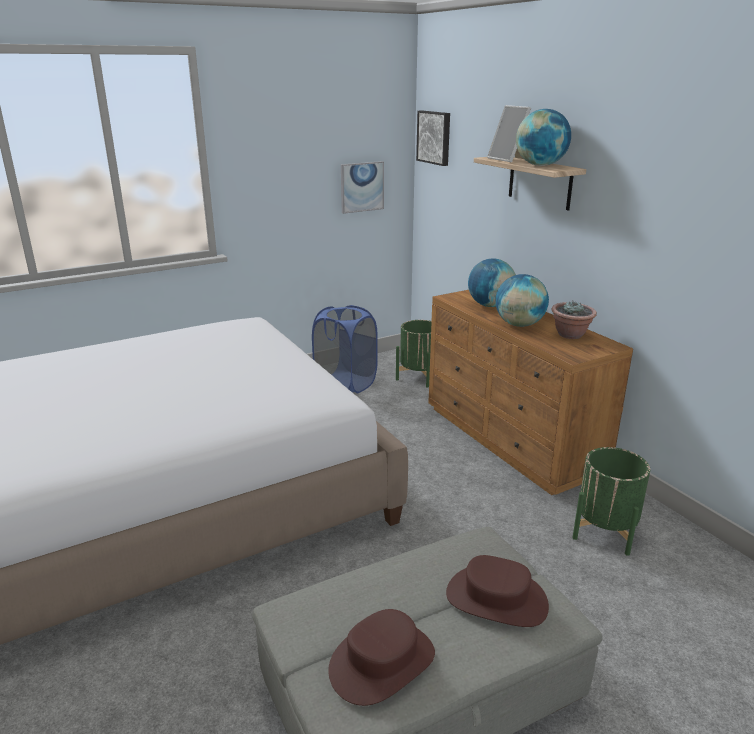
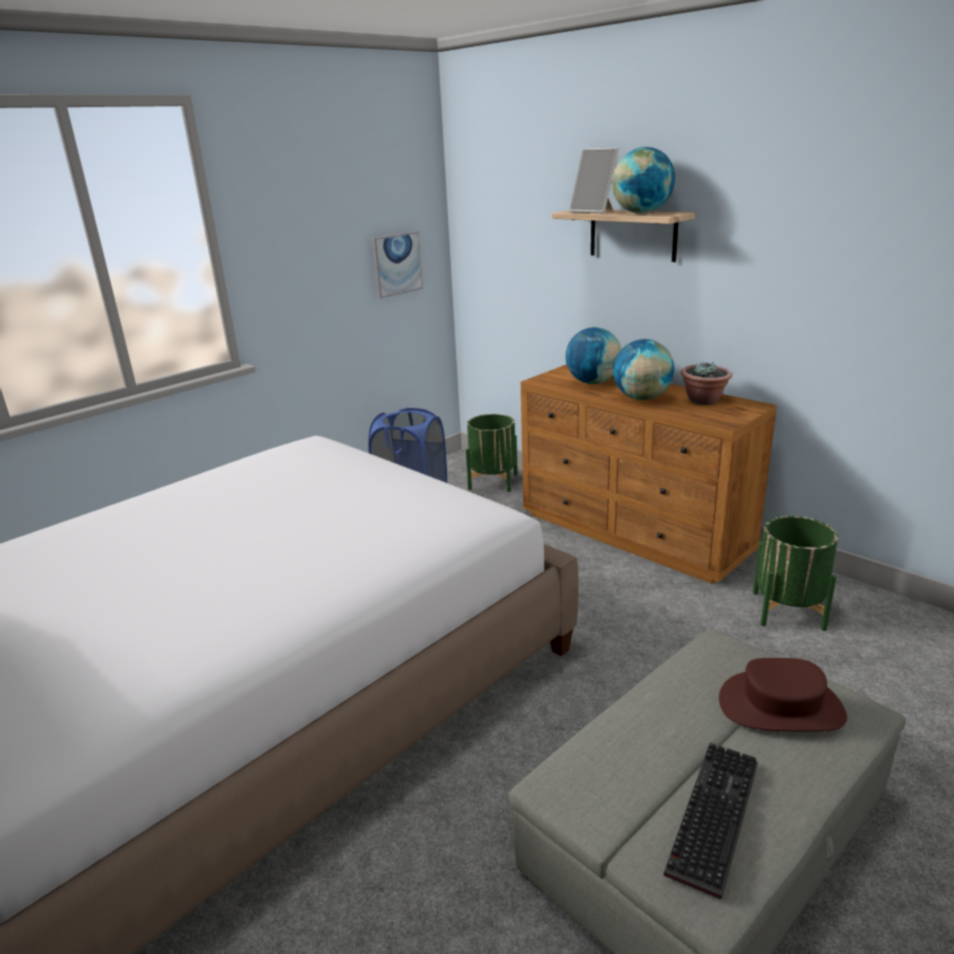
camera: 15 degrees left, 0 degrees up
brown hat [328,609,435,706] -> keyboard [664,743,758,899]
picture [416,111,450,166] -> none

